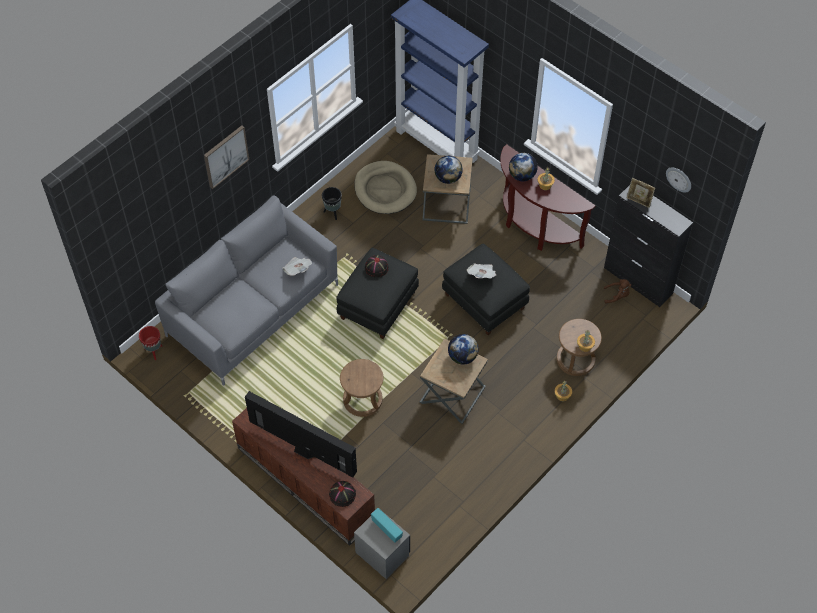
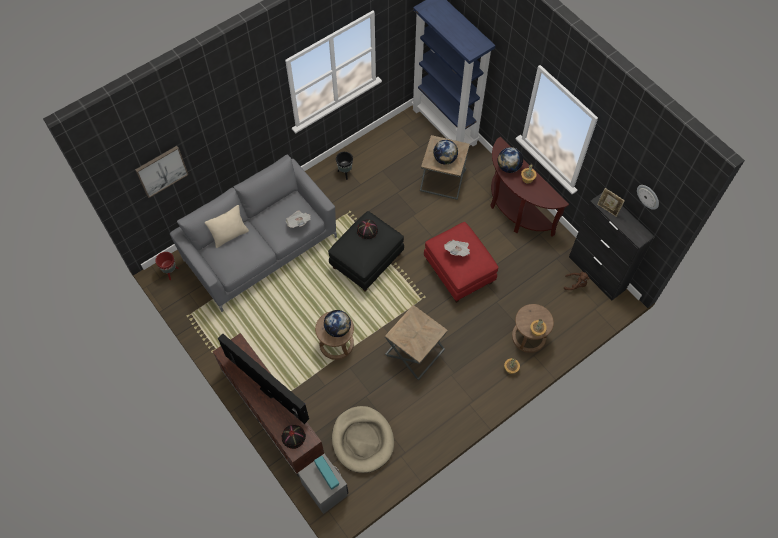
camera: 10 degrees right, 5 degrees up
picture [204,125,249,189] -> picture moved to [135,146,188,198]
beige dog bed [354,161,417,214] -> beige dog bed moved to [332,406,394,473]
black ottoman [442,243,530,335] -> red ottoman [424,222,499,303]
globe [448,334,479,365] -> globe moved to [324,310,351,337]
none -> beige pillow [205,205,249,248]

